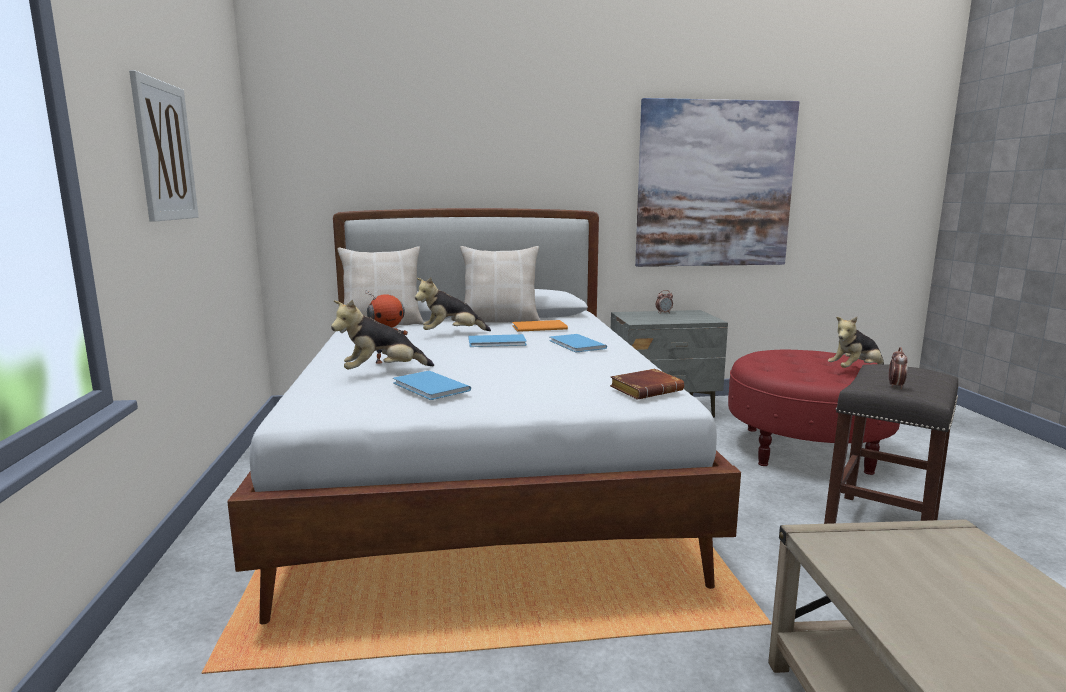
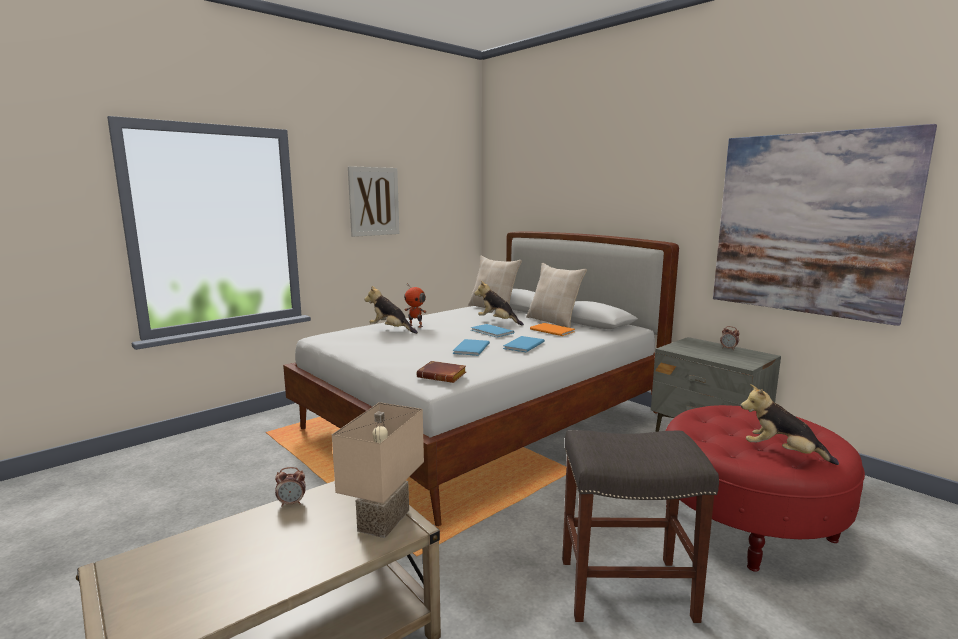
camera: 55 degrees right, 0 degrees up
blue book [393,371,471,400] -> blue book moved to [452,339,490,356]
alarm clock [889,347,908,389] -> alarm clock moved to [275,467,306,506]
none -> beige table lamp [332,402,424,538]

